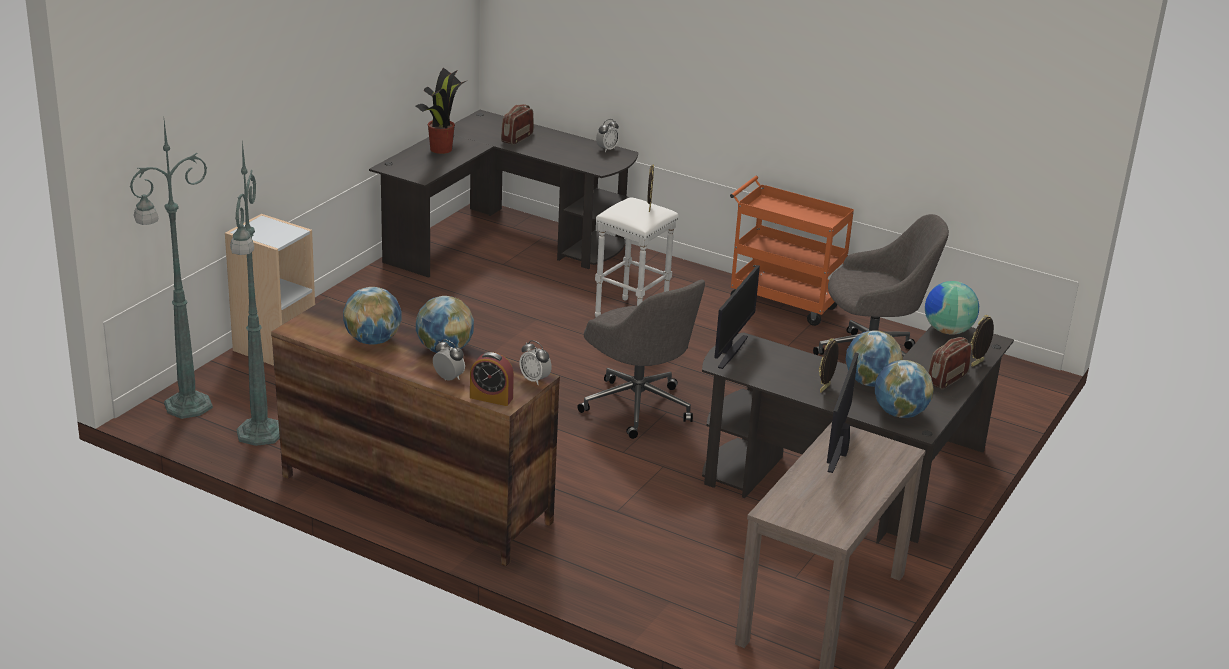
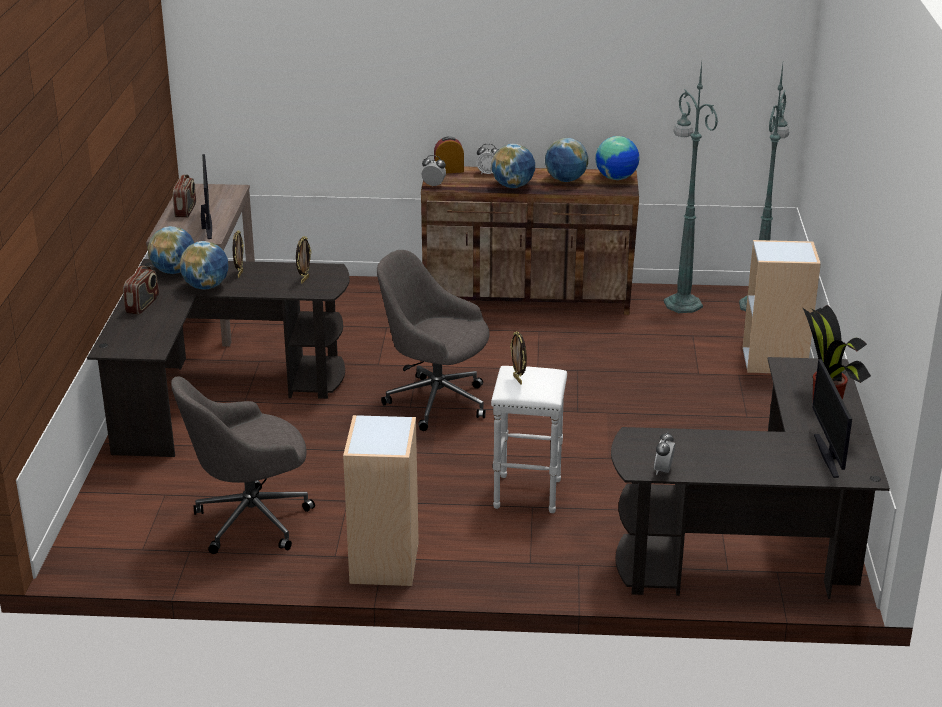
camera: 155 degrees right, 0 degrees up
radio [501,104,534,145] -> radio moved to [173,175,196,217]
monitor [714,265,760,369] -> monitor moved to [812,359,852,478]
orange cart [730,176,854,326] -> bookcase [343,415,419,586]
globe [925,281,979,335] -> globe moved to [595,136,639,180]
picture frame [970,315,994,367] -> picture frame moved to [296,236,312,284]

